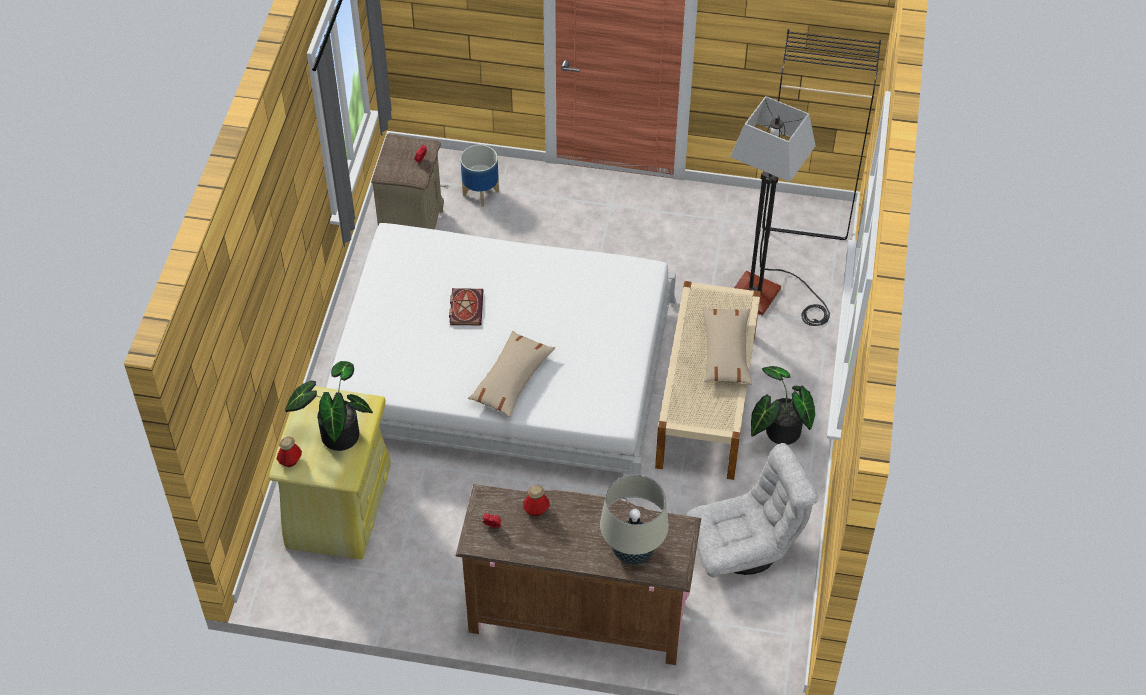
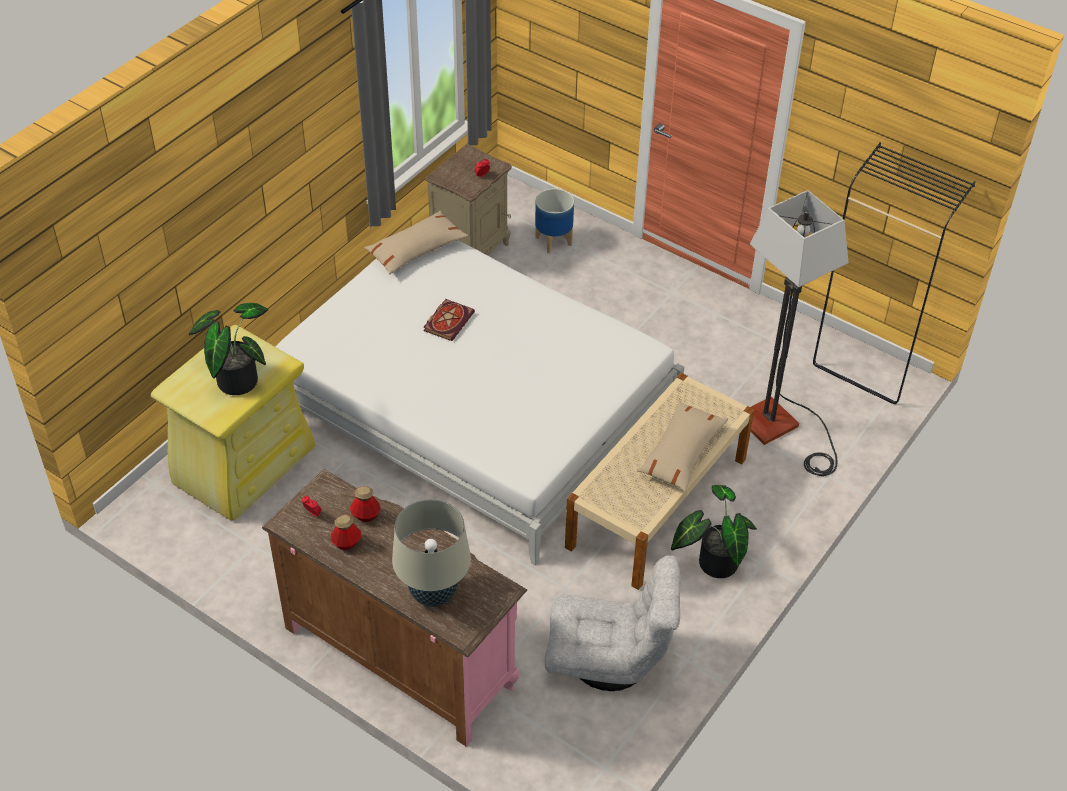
camera: 25 degrees right, 5 degrees down
bottle [277,437,302,467] -> bottle moved to [331,515,361,550]
beige pillow [468,331,555,418] -> beige pillow moved to [364,211,469,274]

